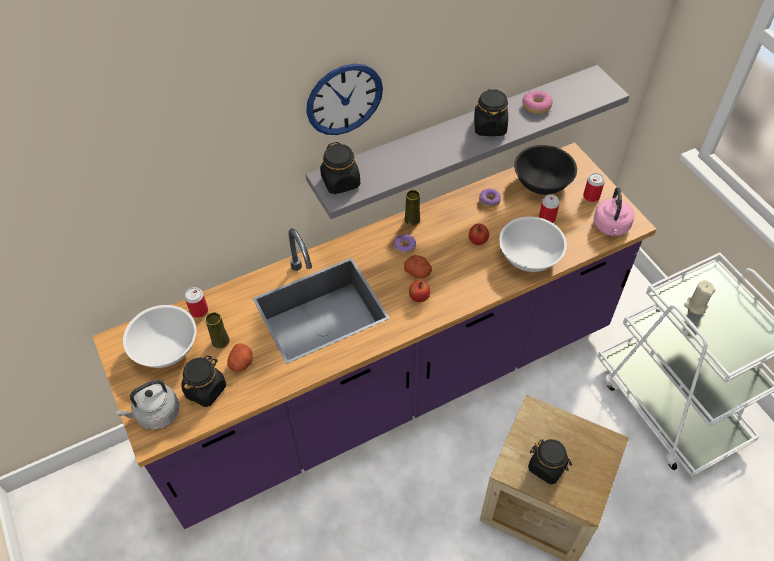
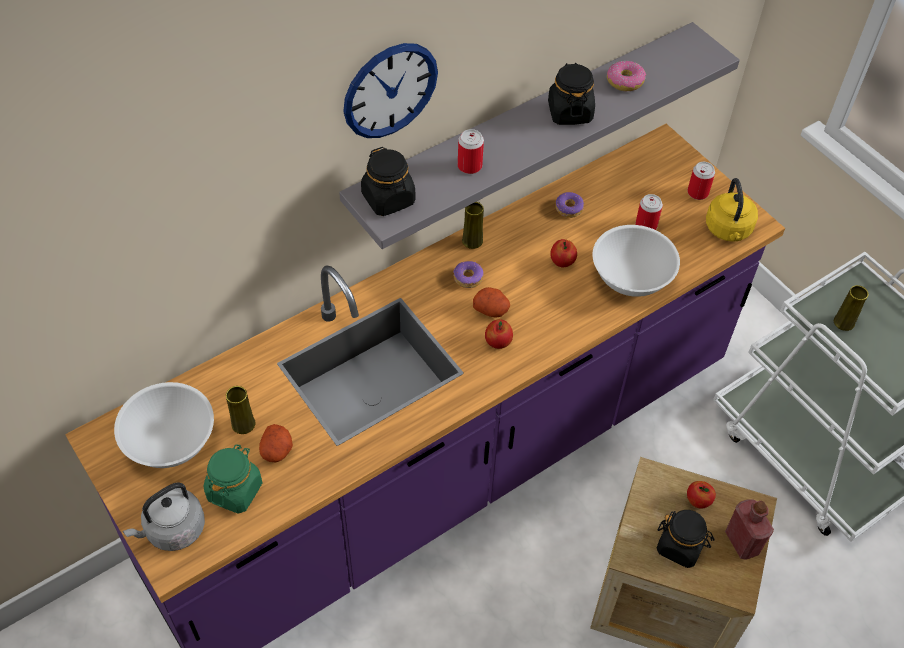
camera: 10 degrees left, 0 degrees up
black jar [181,356,226,407] -> green jar [204,445,262,514]
can [184,287,208,318] -> can moved to [458,129,484,174]
black bowl [514,145,577,195] -> none
pink kettle [594,187,635,236] -> yellow kettle [706,178,758,242]
beige candle [684,280,715,315] -> yellow vase [834,285,869,331]
none -> apple [687,481,716,508]
none -> red bottle [725,499,774,560]

